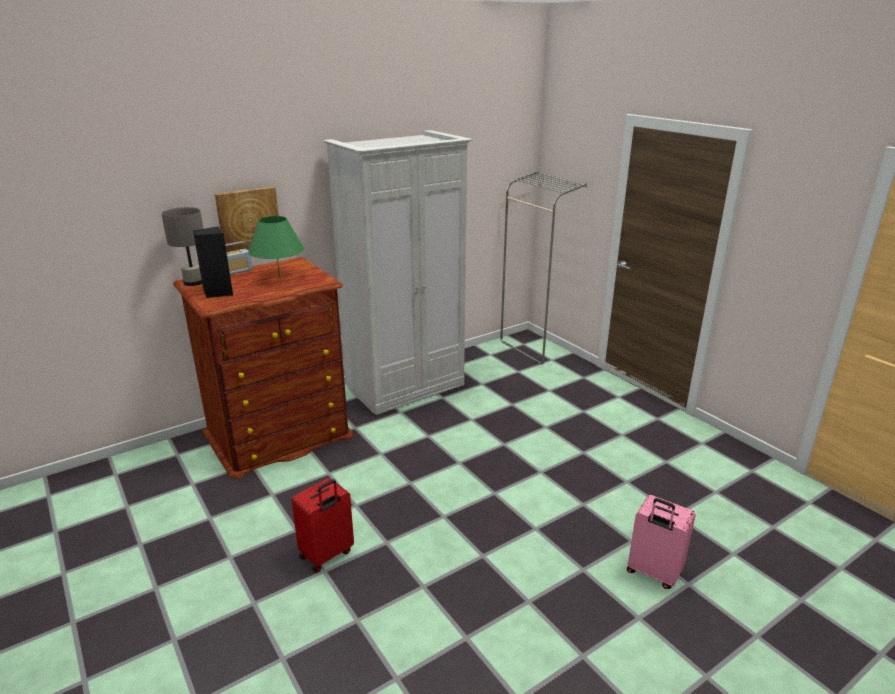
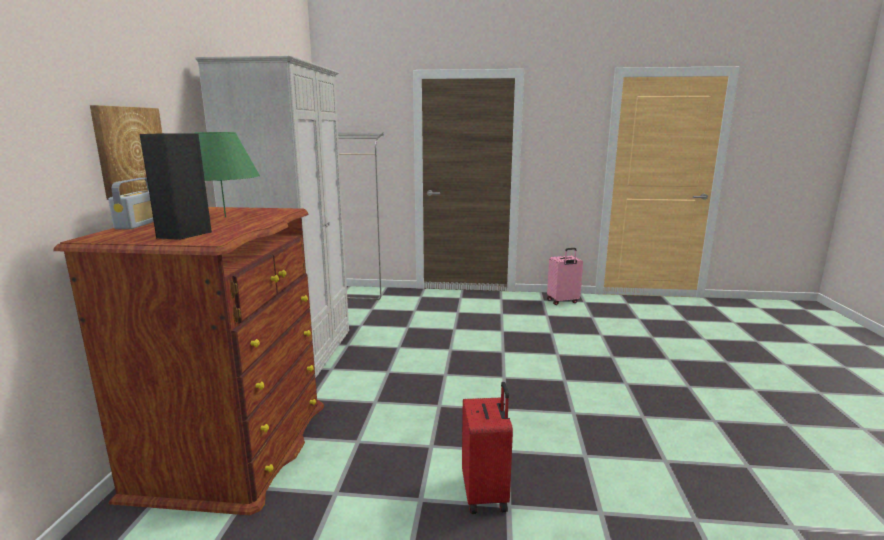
camera: 50 degrees left, 10 degrees down
grey table lamp [161,207,203,286] -> none
pink suitcase [627,495,696,589] -> pink suitcase moved to [547,248,583,305]

